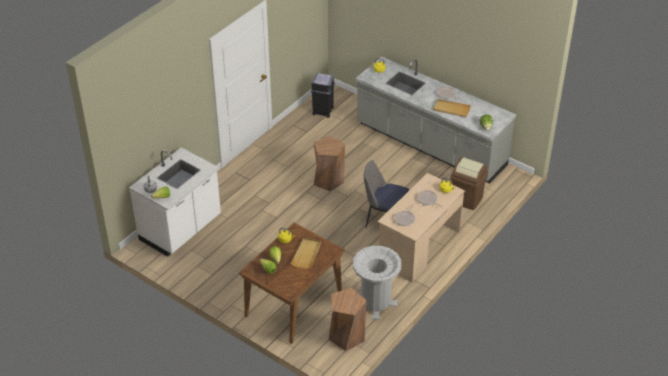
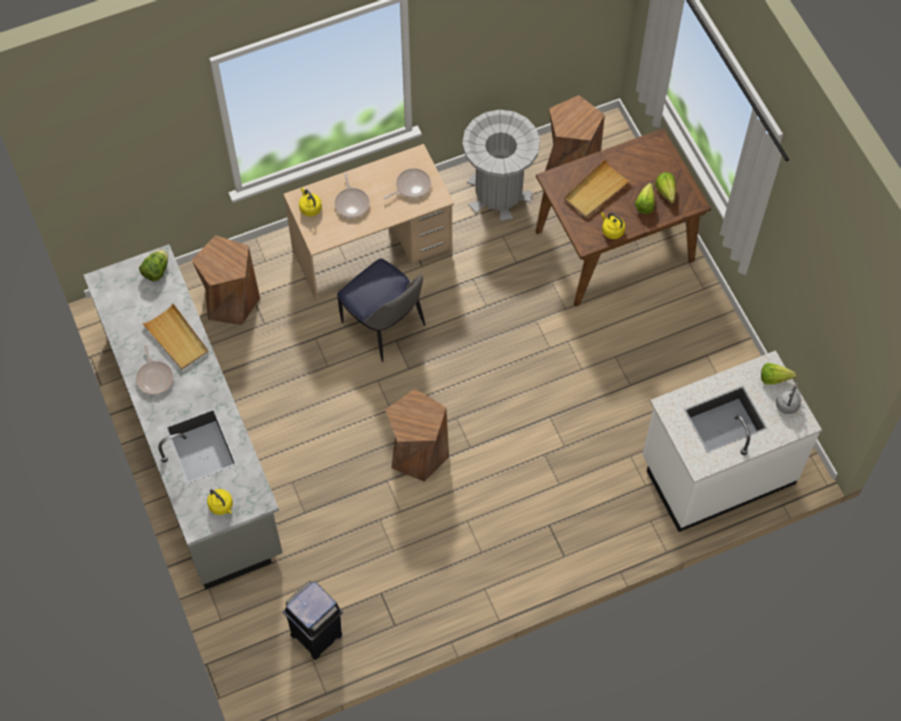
camera: 150 degrees left, 20 degrees up
brown trash can [450,157,488,210] -> brown stool [191,235,260,325]

